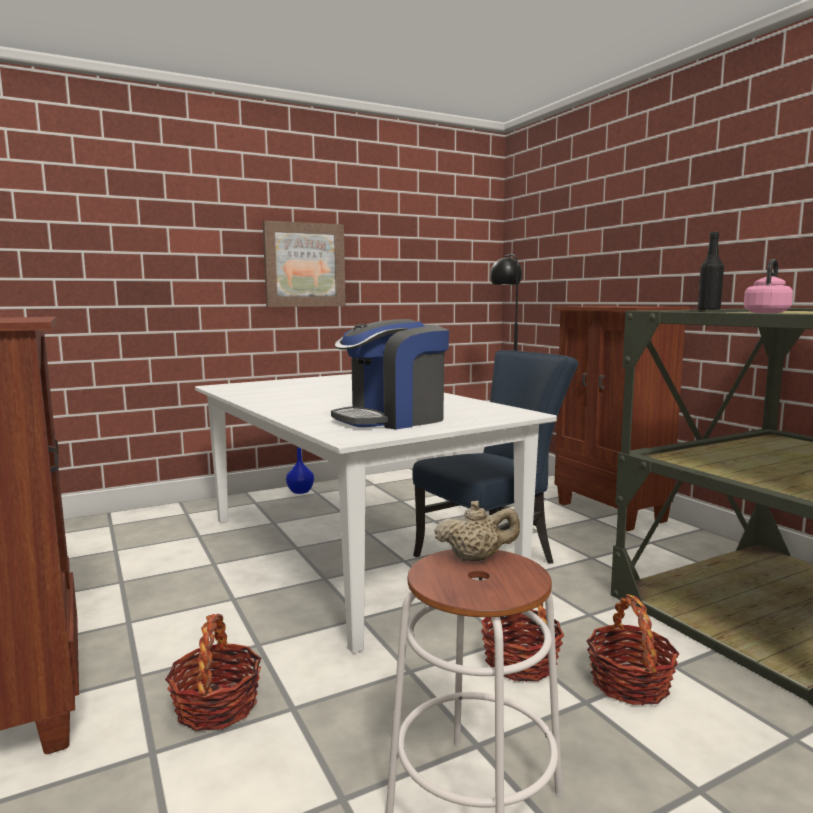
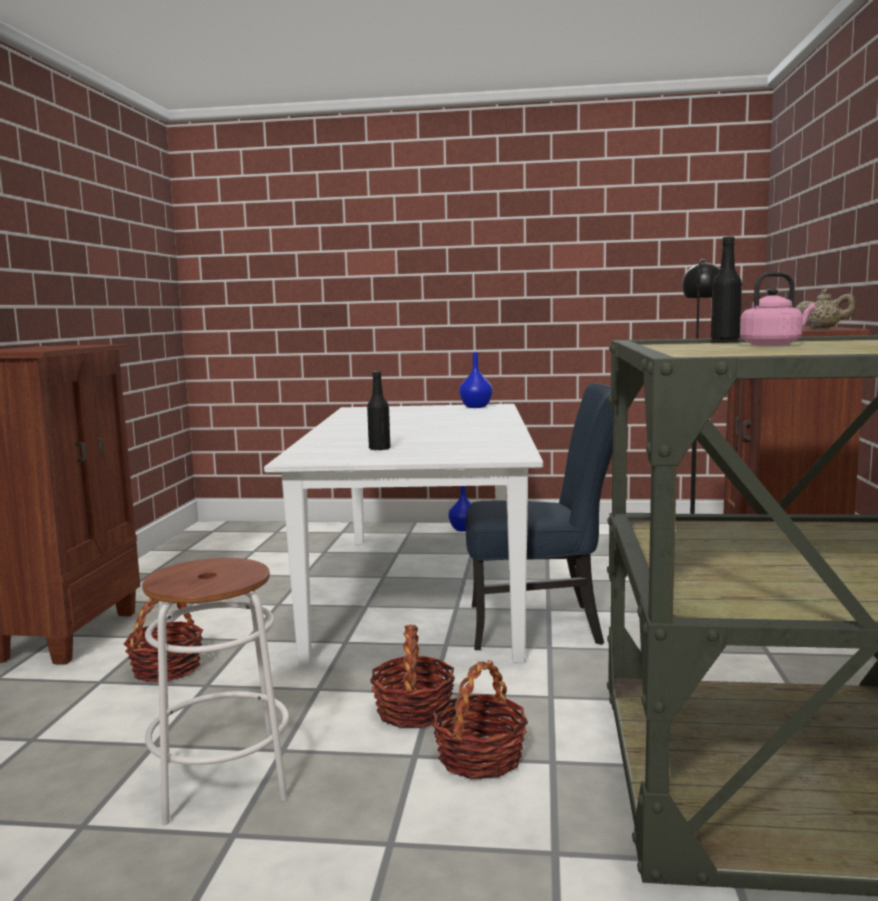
camera: 35 degrees right, 0 degrees up
picture [263,220,346,307] -> none
coffee machine [331,319,449,429] -> black bottle [367,371,390,451]
beige teapot [434,501,520,562] -> beige teapot moved to [796,289,856,329]
none -> blue vase [459,352,493,408]

